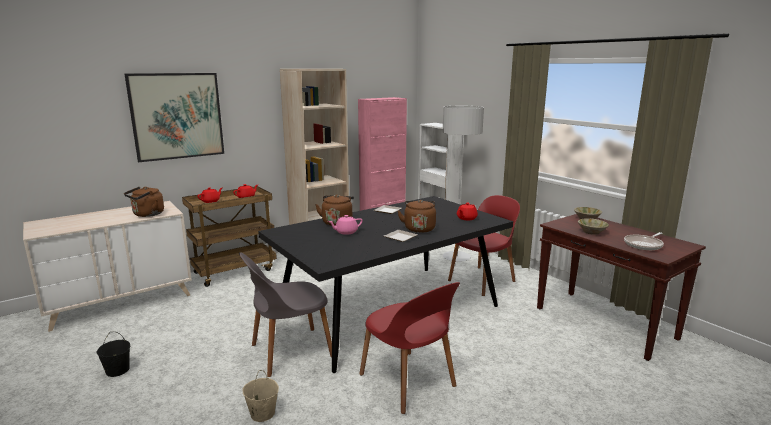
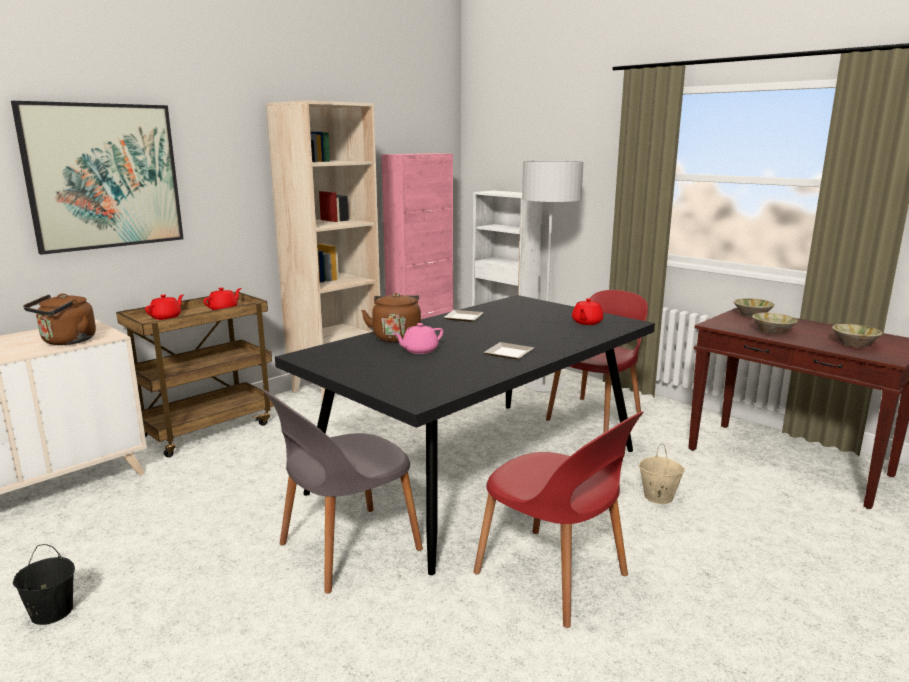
camera: 10 degrees left, 0 degrees up
beige bucket [242,370,279,422] -> beige bucket moved to [639,444,685,504]
brown kettle [398,200,436,233] -> none
frying pan [624,232,664,250] -> beige bowl [832,324,883,348]

